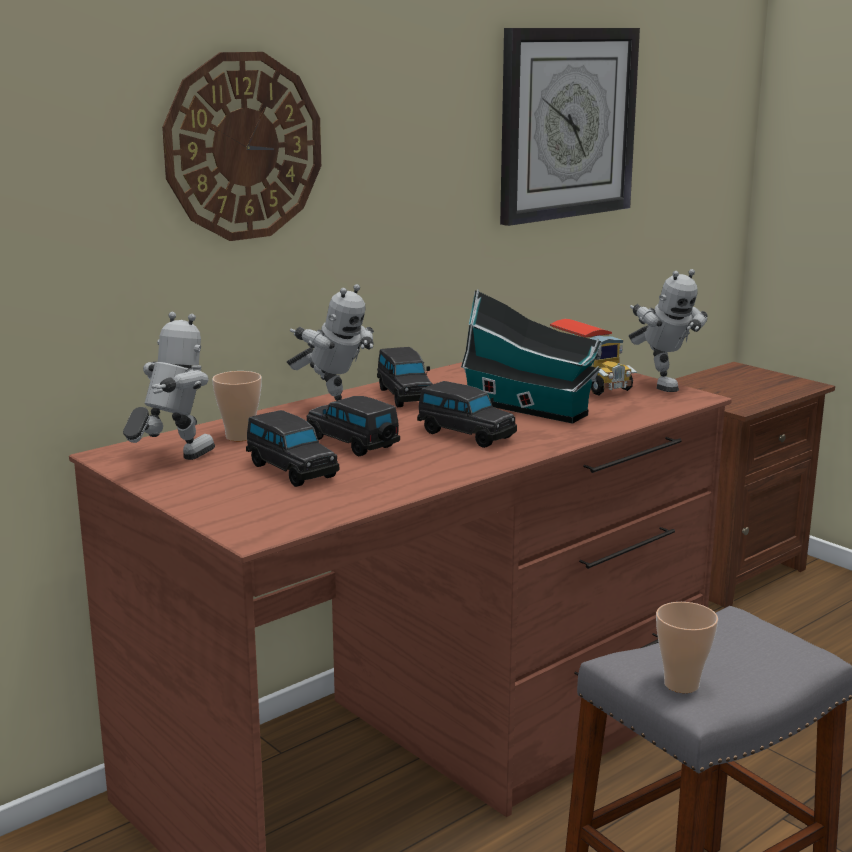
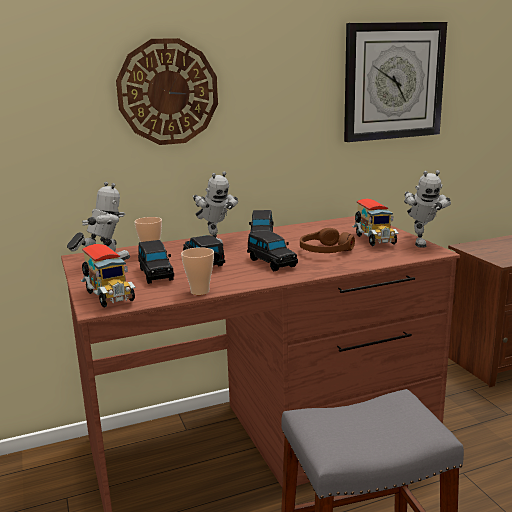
camera: 20 degrees right, 0 degrees up
toy house [461,289,602,424] -> brown headphones [300,228,355,253]
cup [656,602,718,693] -> cup moved to [181,247,214,295]
none -> toy truck [81,244,136,308]

